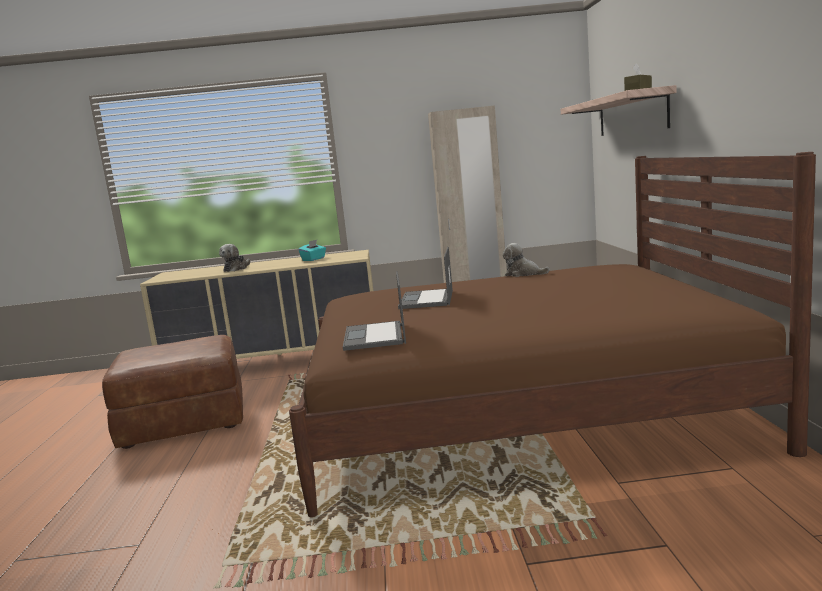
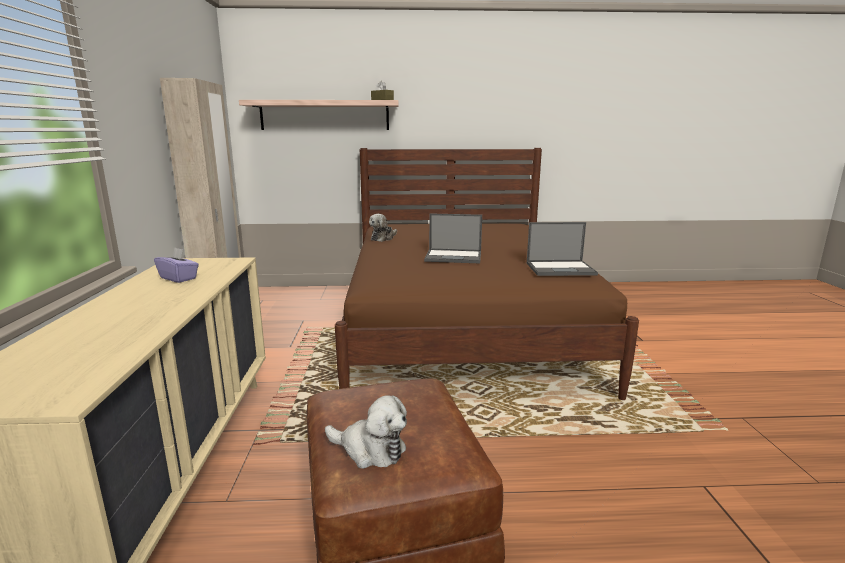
camera: 90 degrees left, 5 degrees up
plush toy [219,244,251,272] -> plush toy moved to [325,395,407,469]
turquoise tissue box [298,240,326,261] -> purple tissue box [154,247,199,283]

